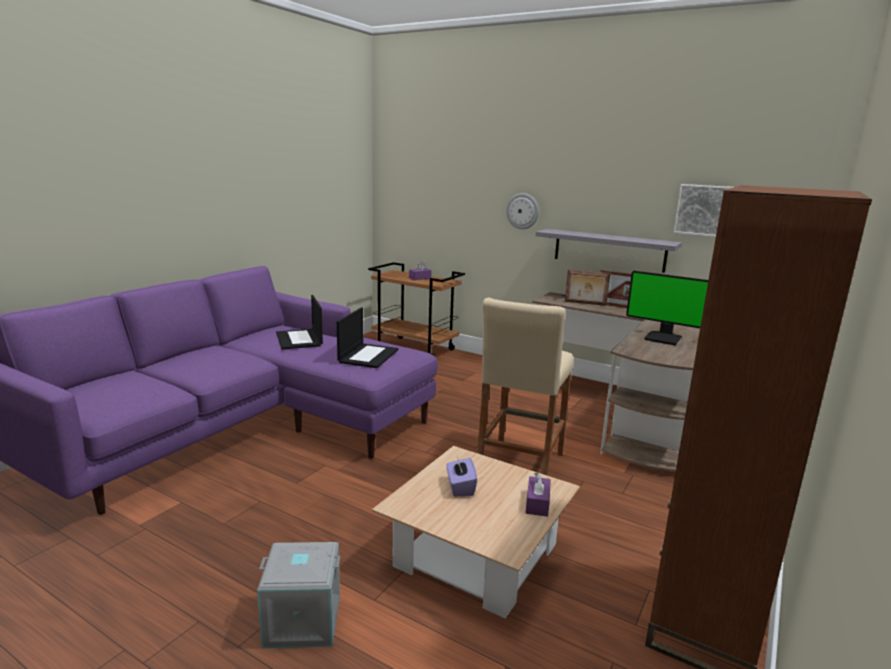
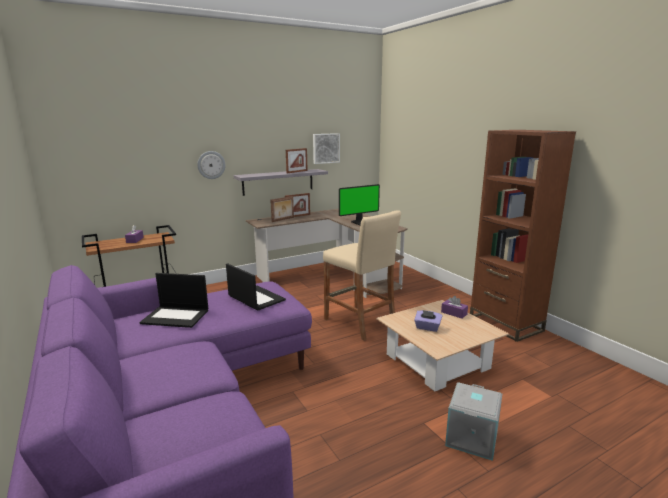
camera: 60 degrees left, 0 degrees up
none -> picture frame [286,148,308,173]

